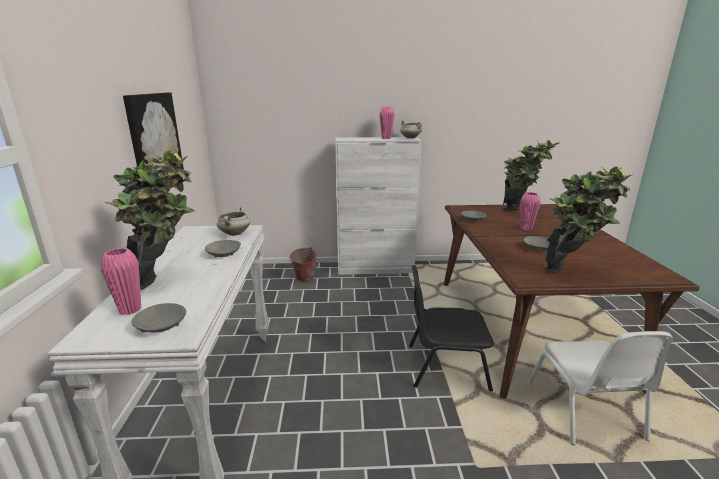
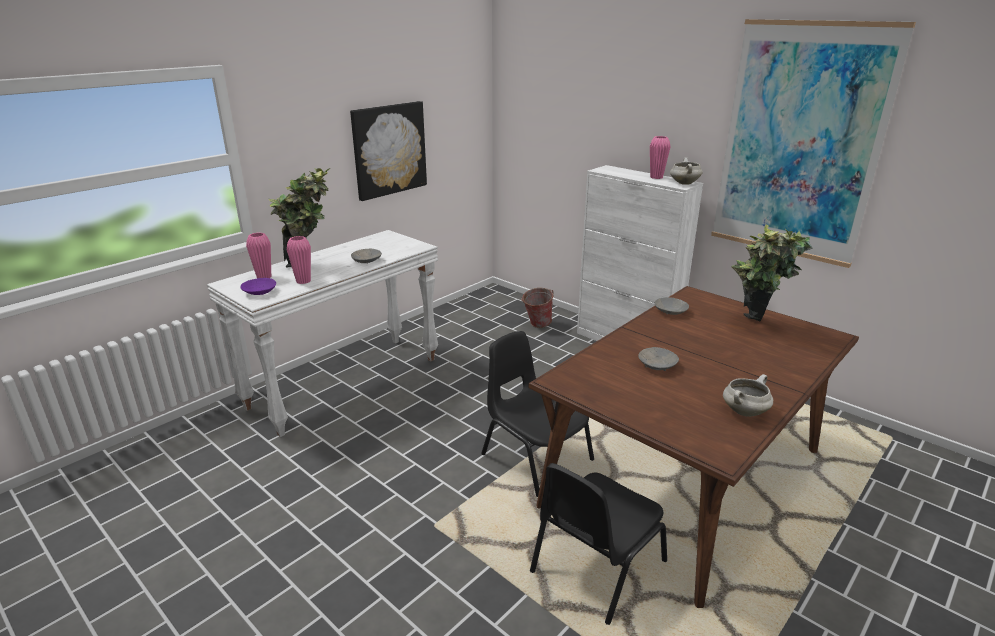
camera: 45 degrees right, 5 degrees up
grey bowl [131,303,186,333] -> purple bowl [241,278,276,295]
white cooking pot [217,207,250,236] -> white cooking pot moved to [723,374,773,417]
pink vase [520,192,541,231] -> pink vase moved to [287,236,311,284]
white chair [528,331,673,445] -> black chair [530,463,667,625]
potted plant [545,167,634,273] -> none
none -> picture [711,19,916,268]

